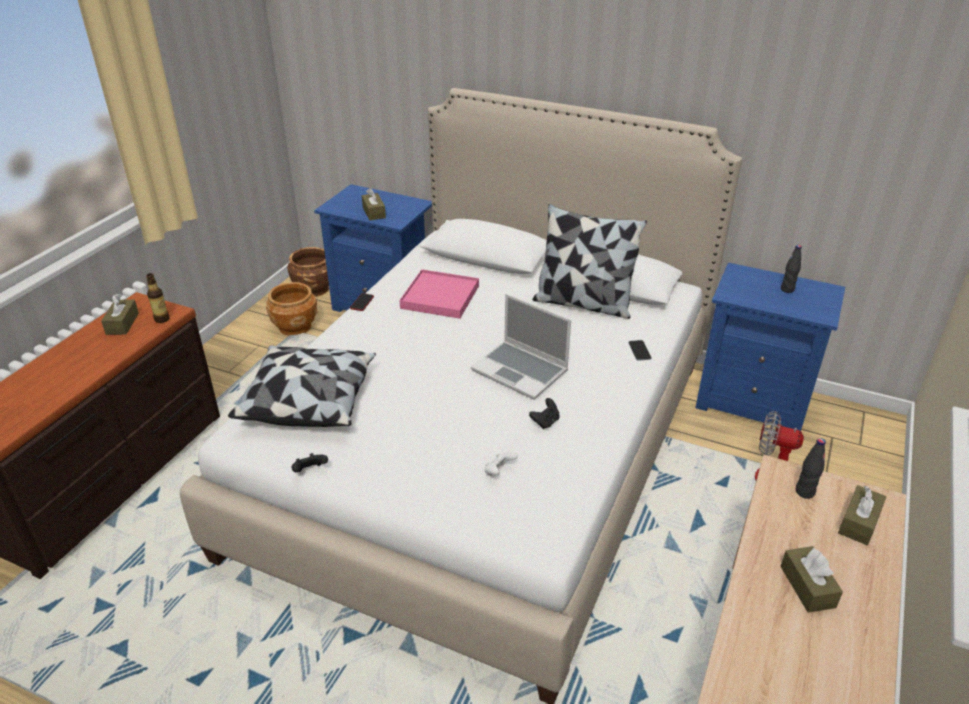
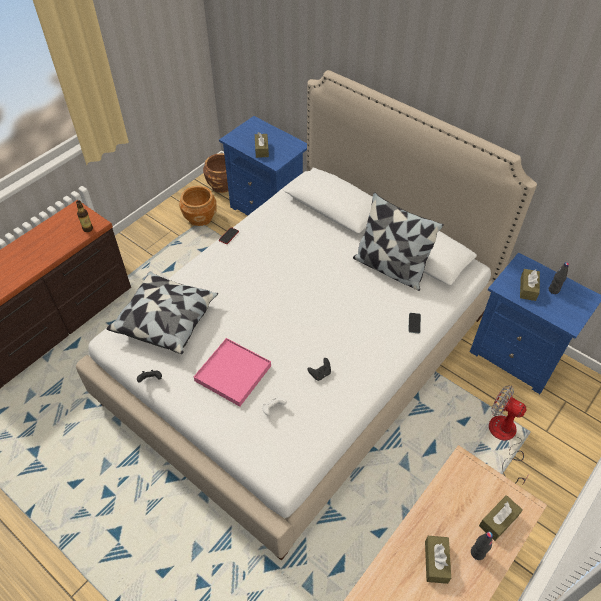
camera: 15 degrees right, 15 degrees up
brown tissue box [101,294,139,335] -> brown tissue box moved to [520,269,540,301]
pink tray [399,269,479,319] -> pink tray moved to [194,338,271,407]
laptop [471,294,571,399] -> none
black bottle [796,438,826,499] -> black bottle moved to [471,531,493,560]

